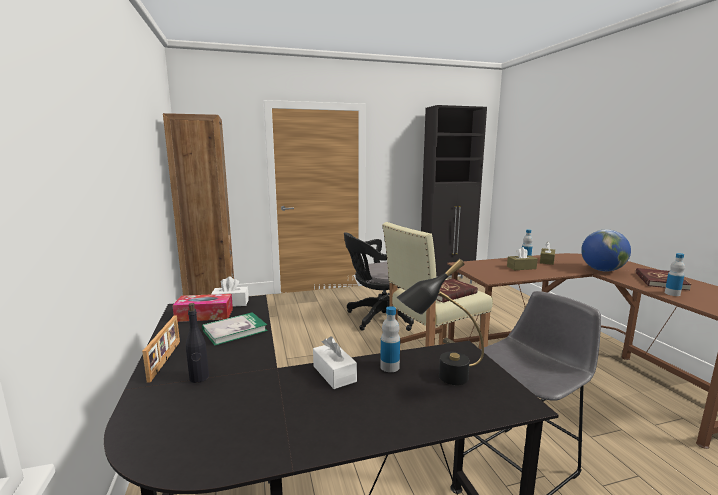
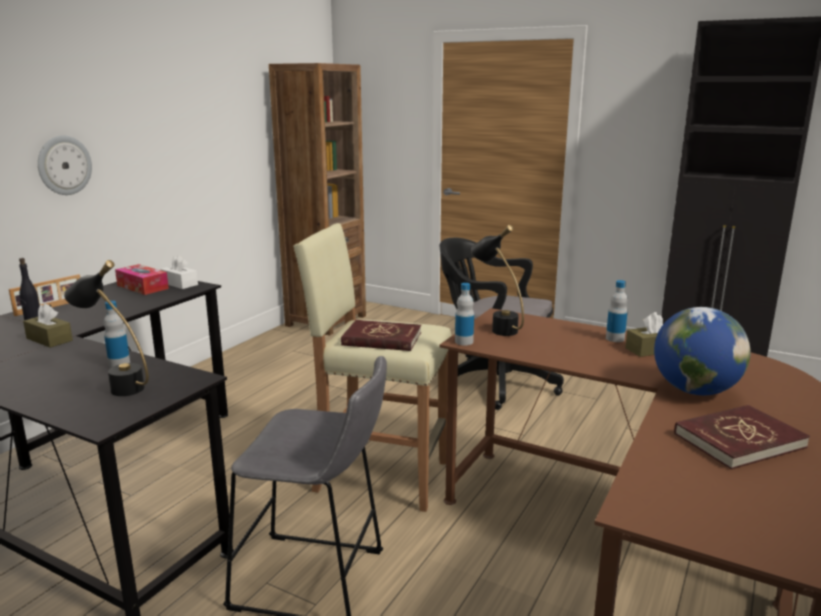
camera: 45 degrees right, 5 degrees up
book [202,312,268,345] -> none
white tissue box [313,336,357,389] -> none
brown tissue box [507,247,538,270] -> brown tissue box moved to [23,303,73,348]
bottle [665,253,685,296] -> bottle moved to [455,283,474,345]
none -> wall clock [38,135,92,195]
none -> black table lamp [471,225,524,336]

